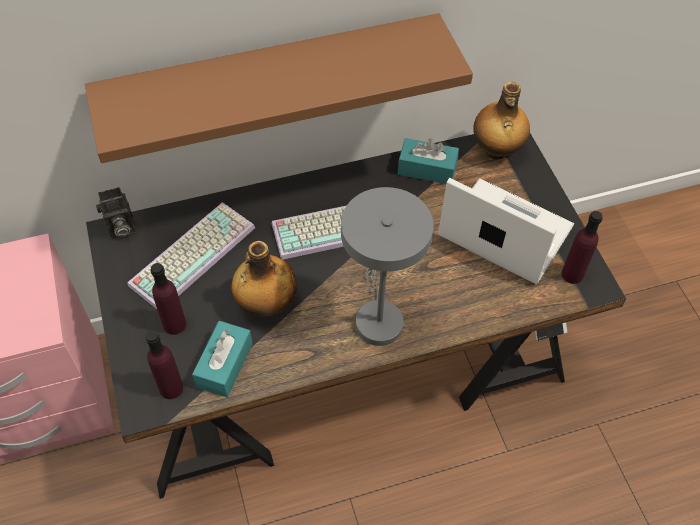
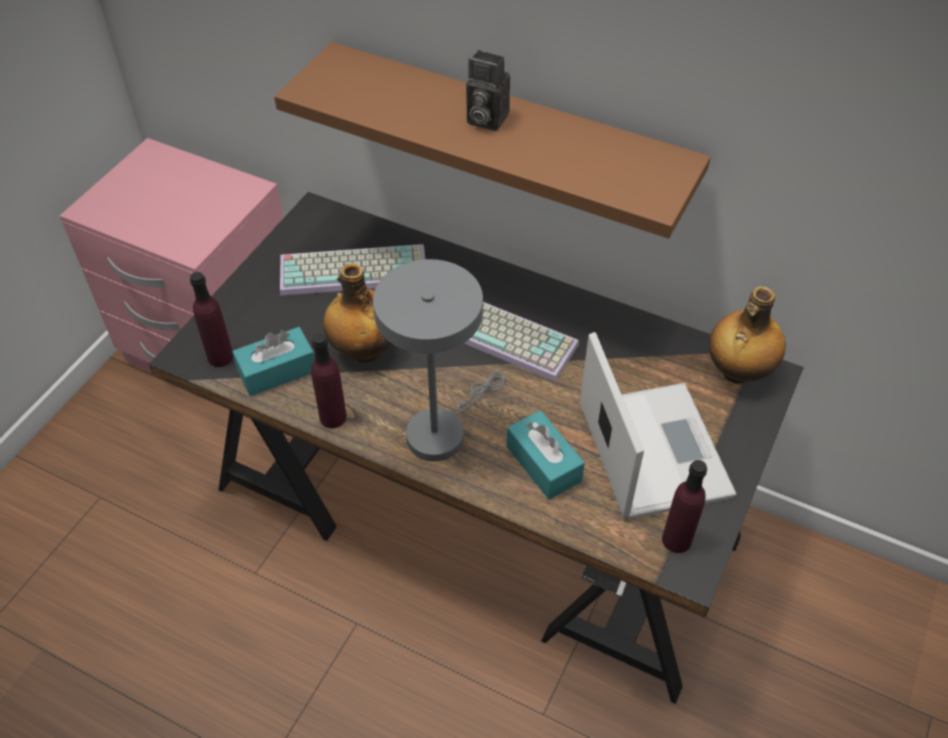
camera: 45 degrees right, 5 degrees down
camera [96,187,136,239] -> camera moved to [466,50,510,131]
purple bottle [151,263,186,335] -> purple bottle moved to [311,333,347,428]
turquoise tissue box [398,138,459,184] -> turquoise tissue box moved to [507,410,585,500]

